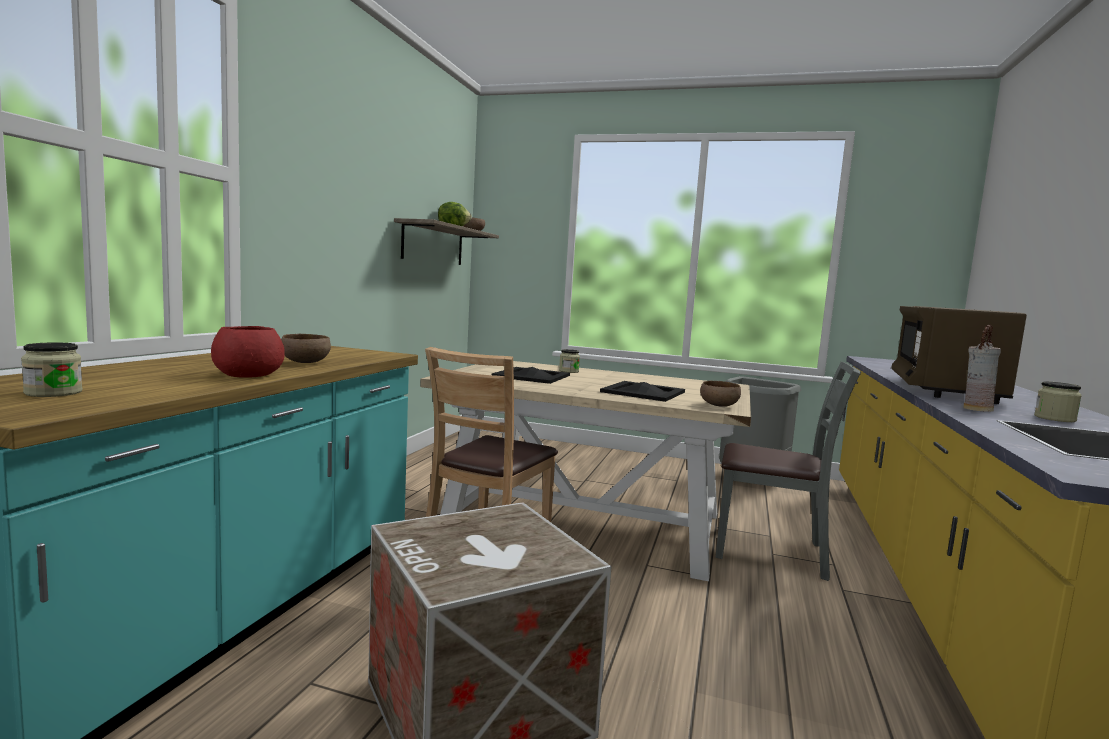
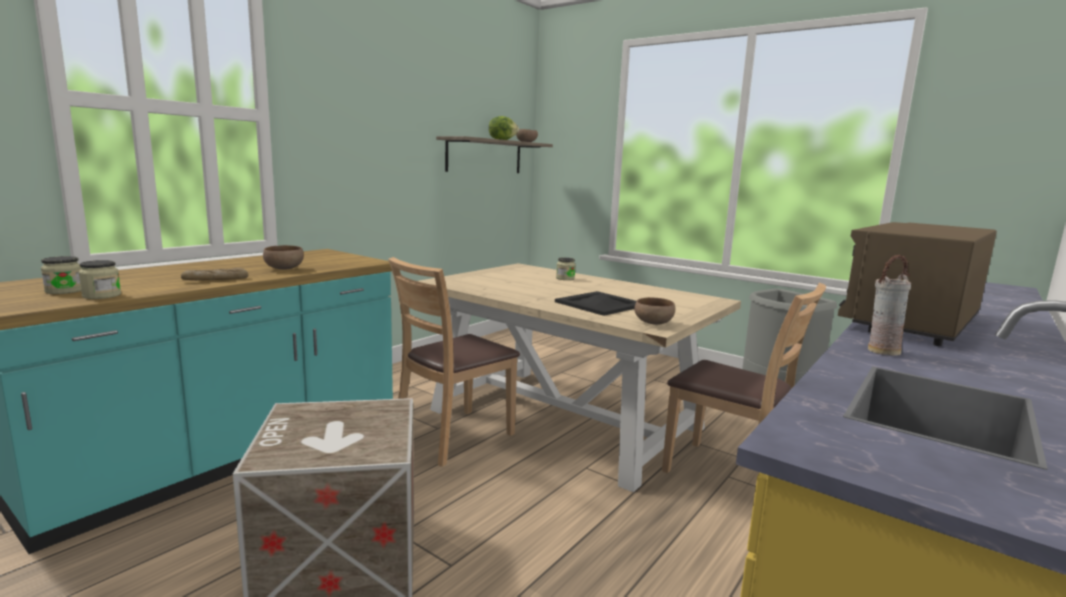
camera: 20 degrees right, 5 degrees up
red bowl [211,326,285,378] -> bread [181,268,248,280]
black tray [492,367,570,384] -> none
grey chair [716,362,861,581] -> brown chair [662,283,826,473]
jar [1034,381,1082,422] -> jar moved to [78,260,121,299]

